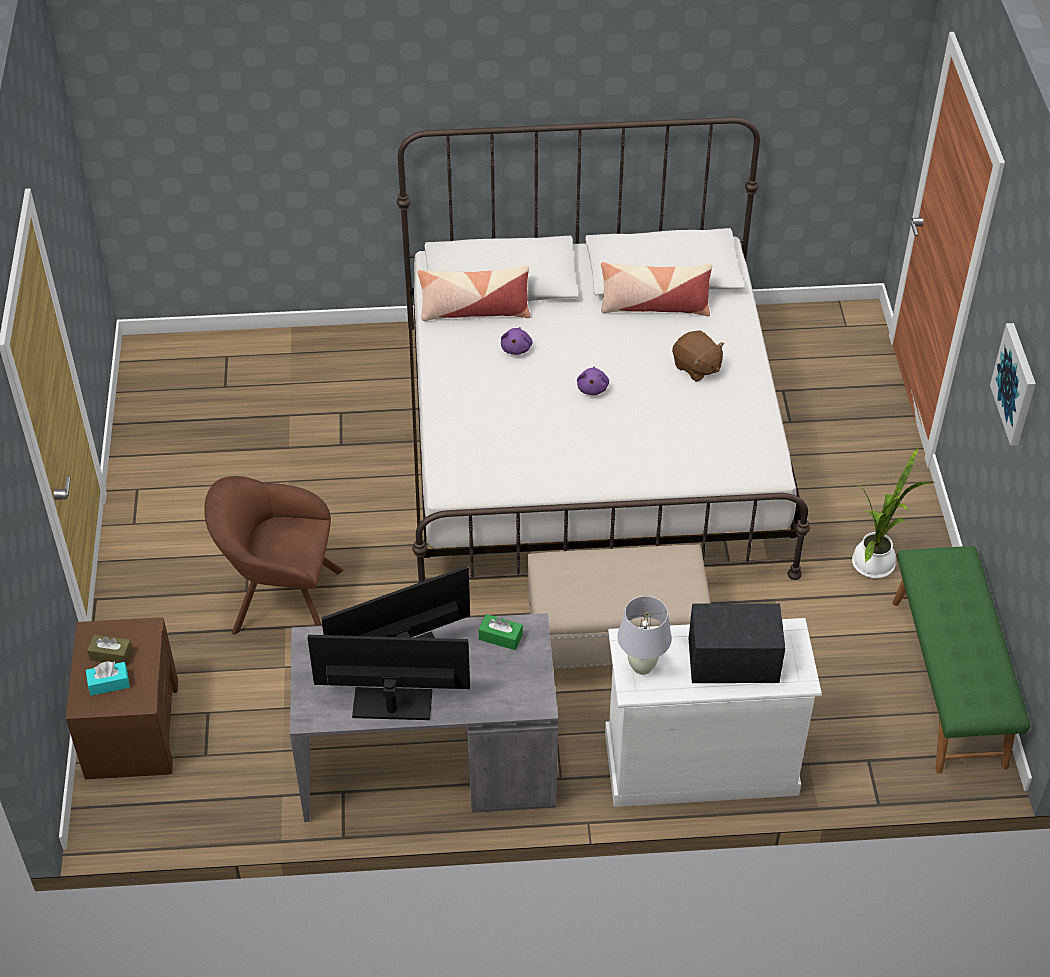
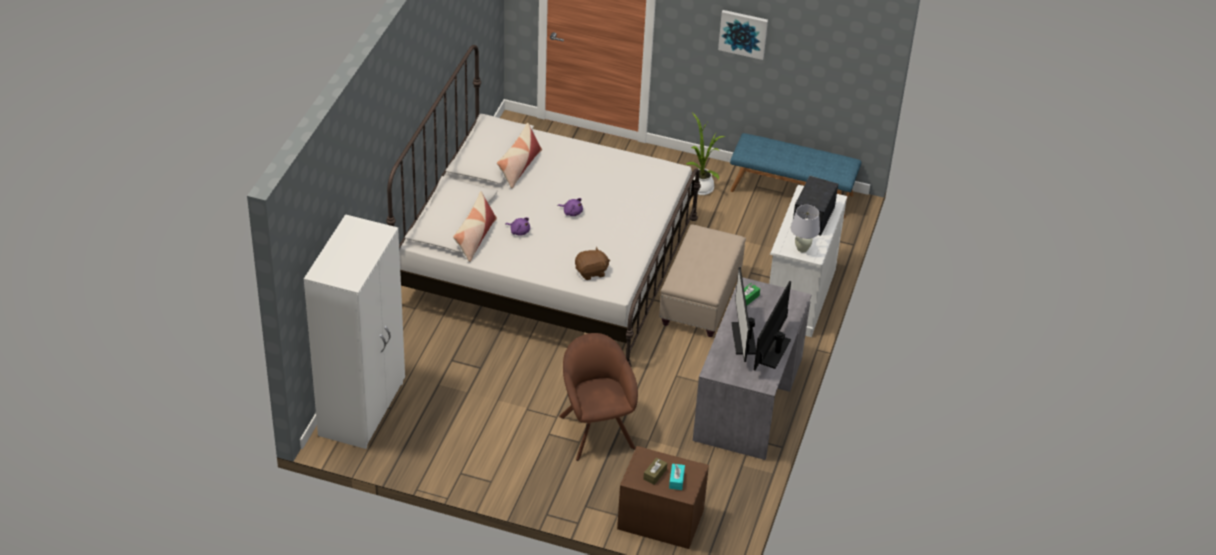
camera: 70 degrees left, 5 degrees down
brown armchair [204,476,343,635] -> brown armchair turned 135 degrees clockwise [559,333,638,461]
brown plush toy [672,330,724,382] -> brown plush toy moved to [575,247,610,280]
green bench [892,546,1030,773] -> blue bench [730,133,861,218]
none -> white wardrobe [304,214,405,449]

